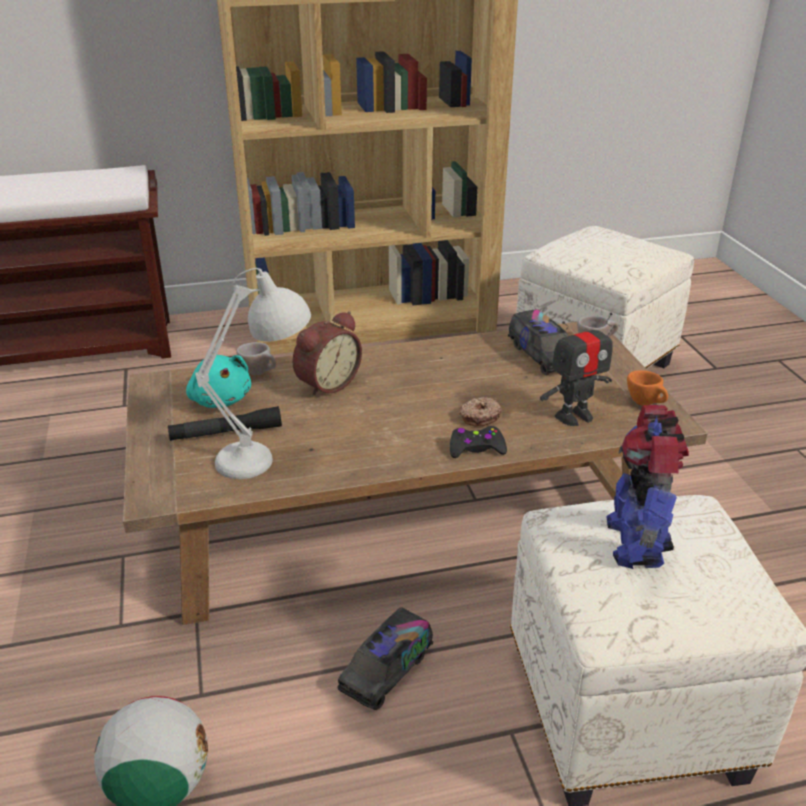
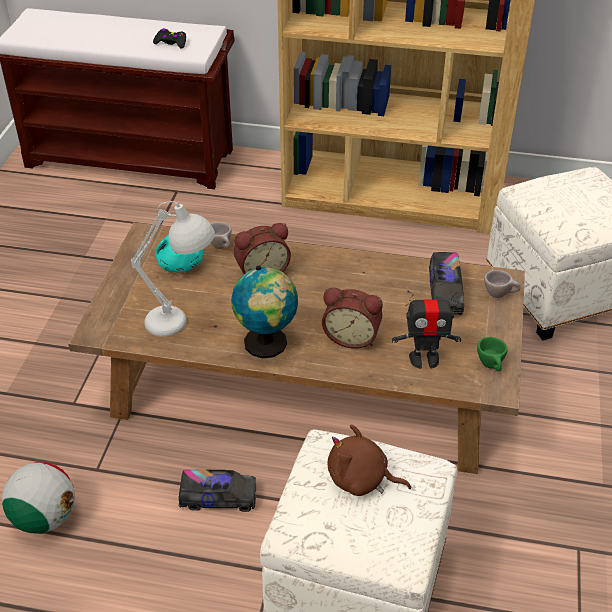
camera: 25 degrees right, 10 degrees up
black flashlight [168,406,282,441] -> none
toy truck [337,607,433,710] -> toy truck turned 150 degrees counterclockwise [178,469,256,512]
black game controller [450,426,507,458] -> black game controller moved to [153,28,186,49]
donut [459,397,502,427] -> alarm clock [322,288,383,349]
toy robot [606,405,689,569] -> brown plush toy [328,425,411,496]
orange cup [627,371,668,406] -> green cup [477,337,508,371]
none -> globe [231,266,298,358]

